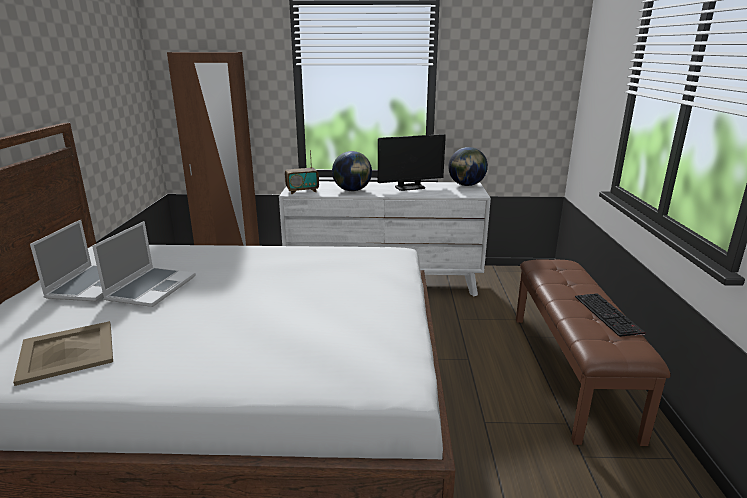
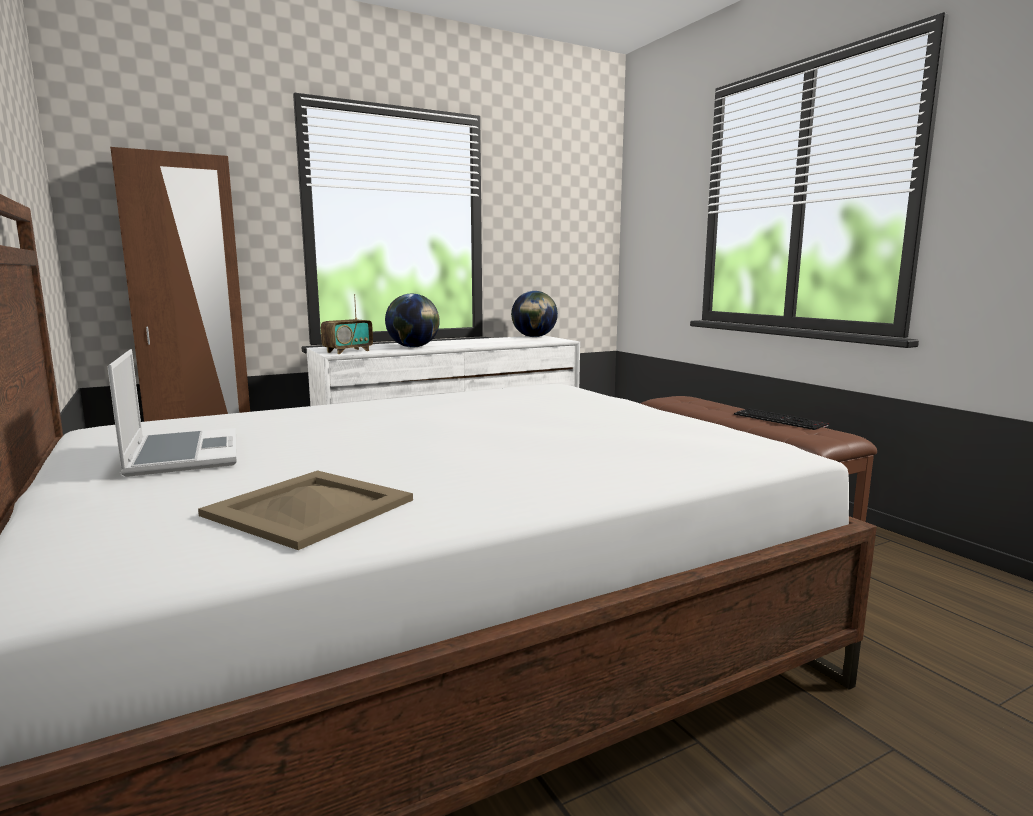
camera: 30 degrees left, 10 degrees down
laptop [92,221,196,307] -> none
monitor [378,134,446,191] -> none

